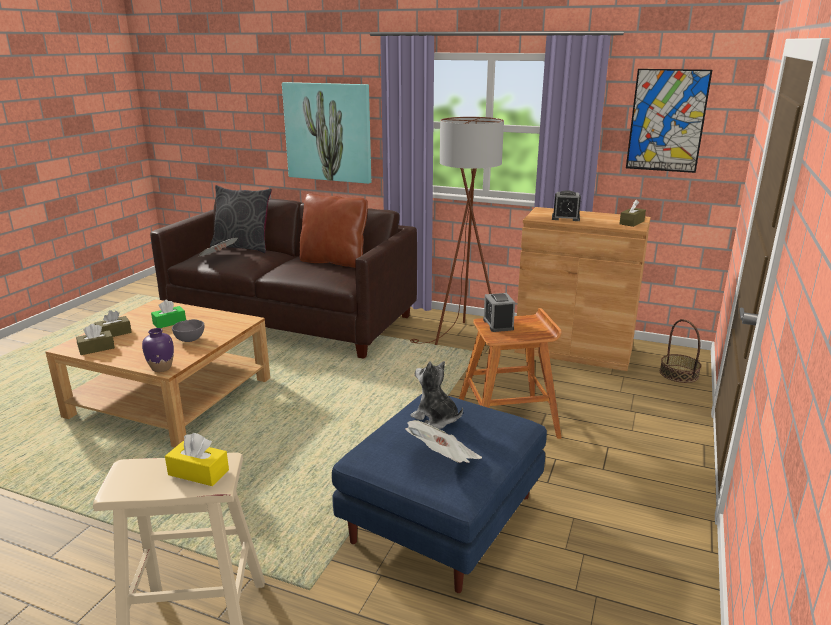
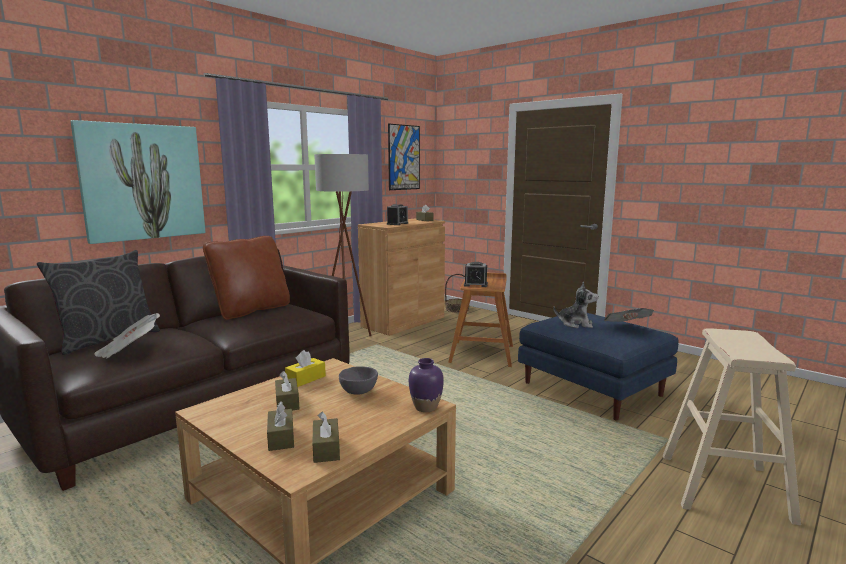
camera: 70 degrees left, 10 degrees down
green tissue box [151,300,186,328] -> brown tissue box [275,371,300,410]
yellow tissue box [165,433,229,486] -> yellow tissue box moved to [285,350,326,387]
plush toy [410,361,463,429] -> plush toy turned 135 degrees counterclockwise [554,282,599,328]

